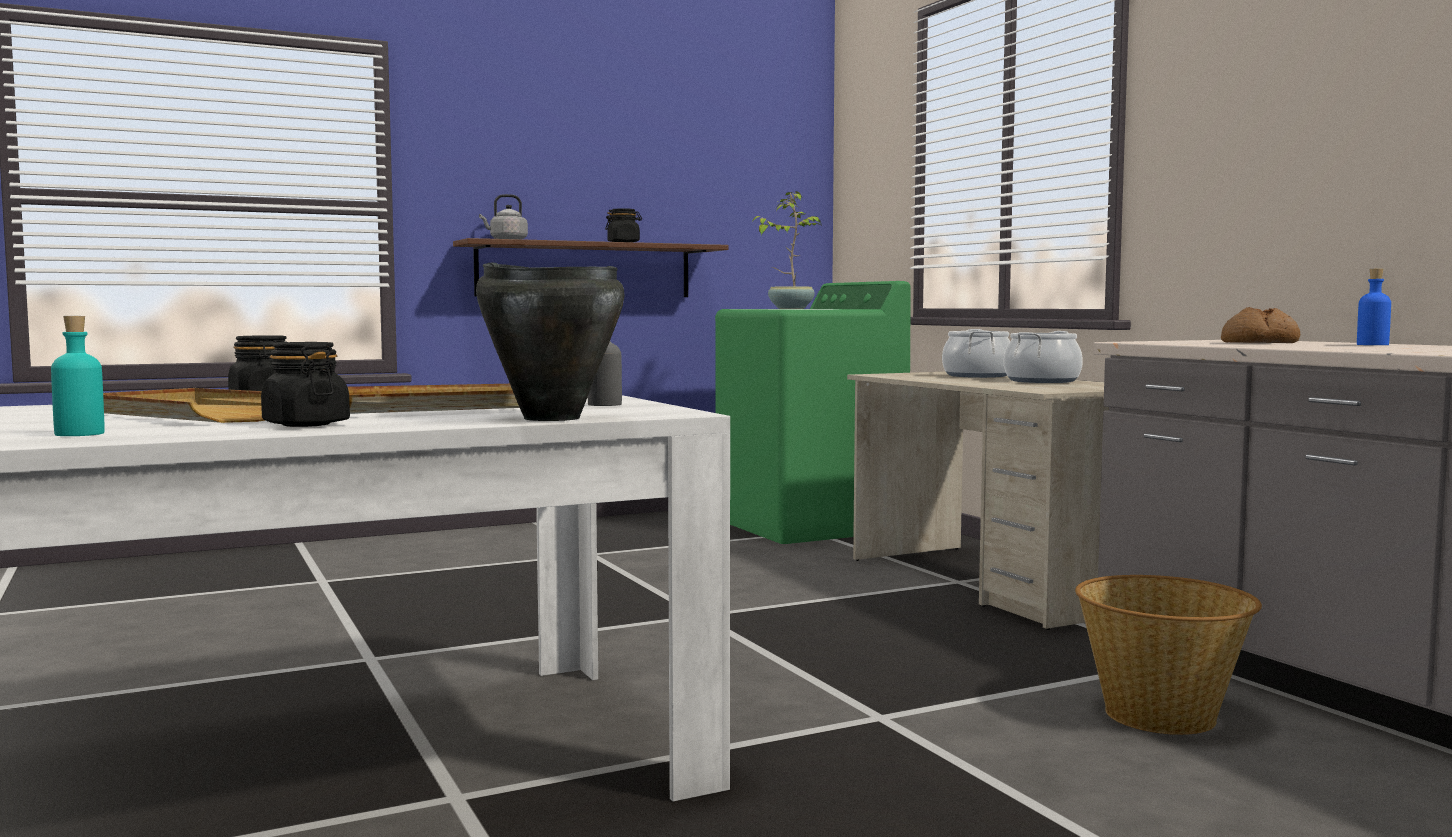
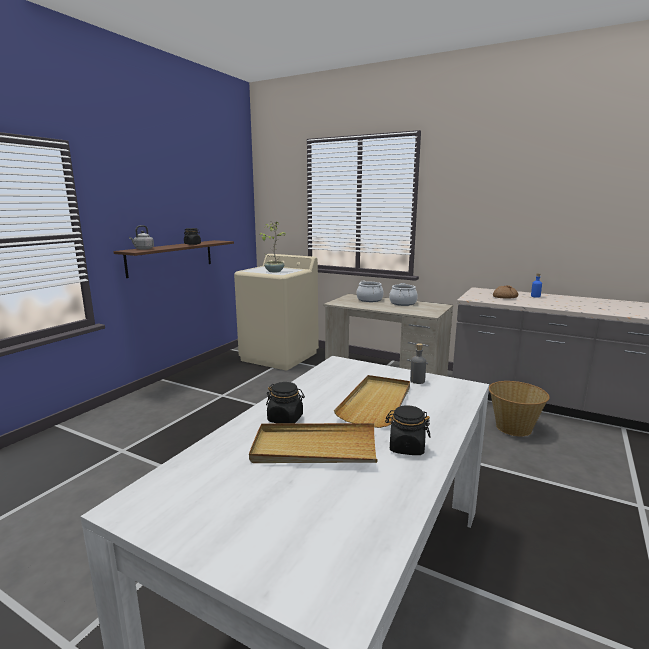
camera: 35 degrees left, 10 degrees up
turquoise bottle [51,316,105,436] -> none
black cooking pot [476,263,625,421] -> none
green washing machine [715,281,911,544] -> beige washing machine [234,254,319,370]

